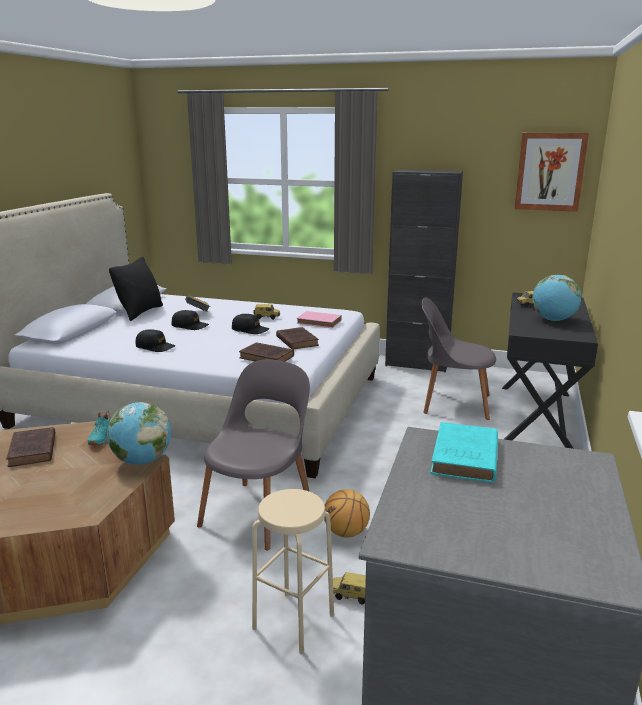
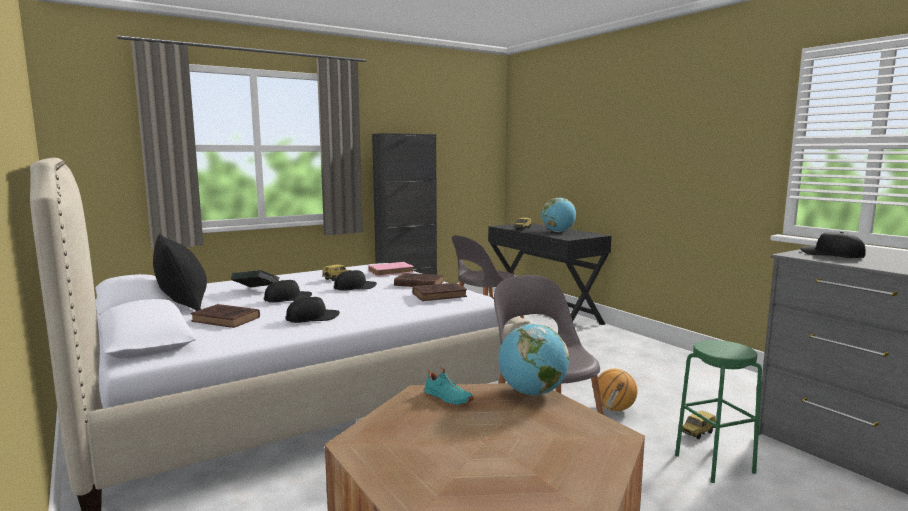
camera: 50 degrees left, 10 degrees down
brown book [6,427,55,467] -> brown book moved to [191,304,260,328]
beige stool [252,489,334,654] -> green stool [675,340,762,483]
turquoise book [430,422,498,483] -> black cap [800,232,866,258]
picture [515,133,589,212] -> none

